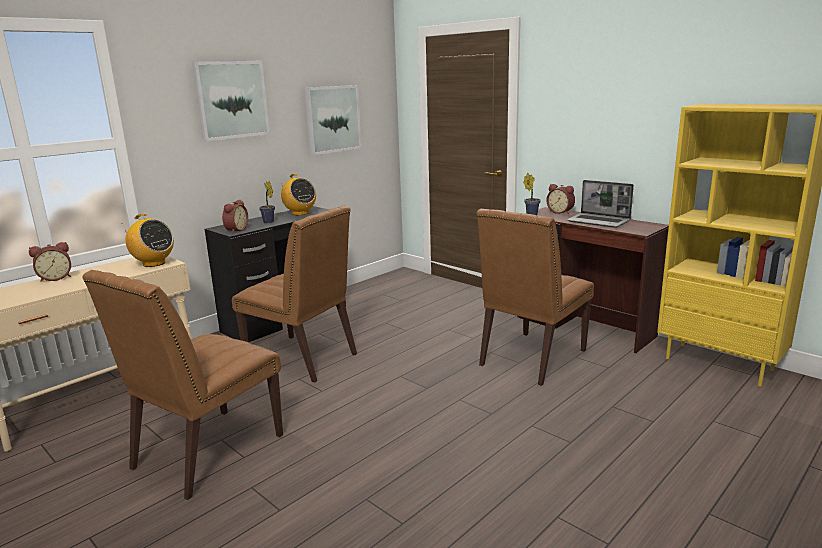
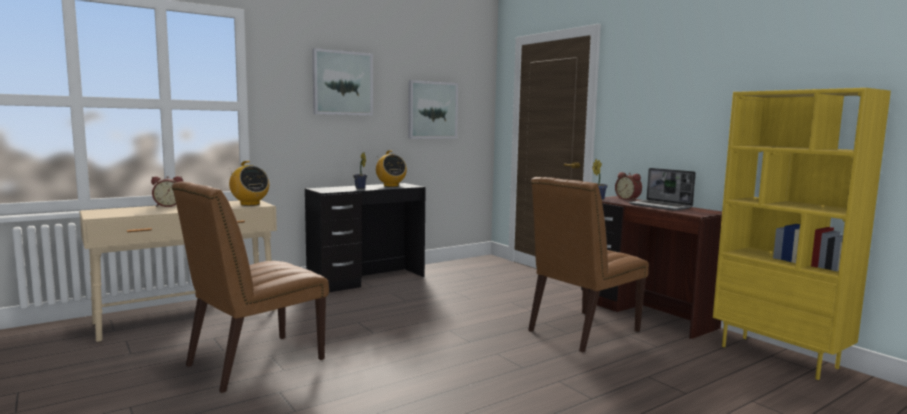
camera: 10 degrees right, 10 degrees down
alarm clock [222,199,248,233] -> none
brown chair [232,205,357,382] -> none

